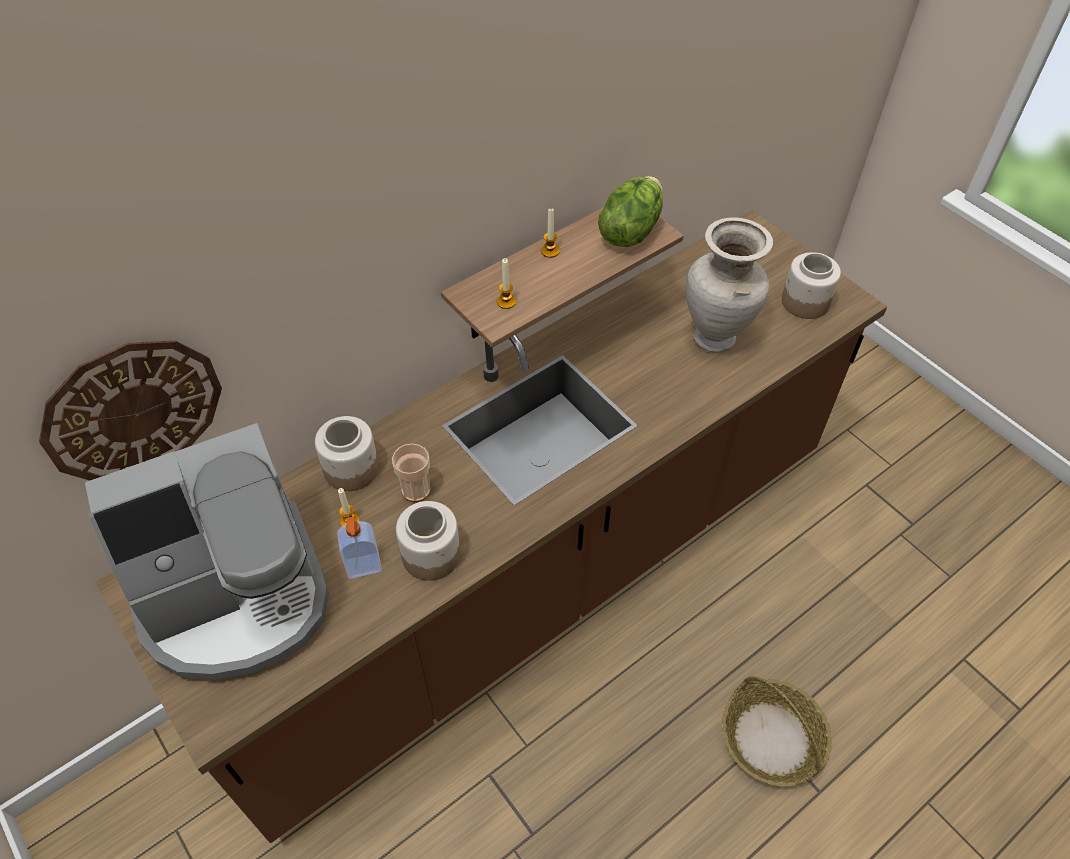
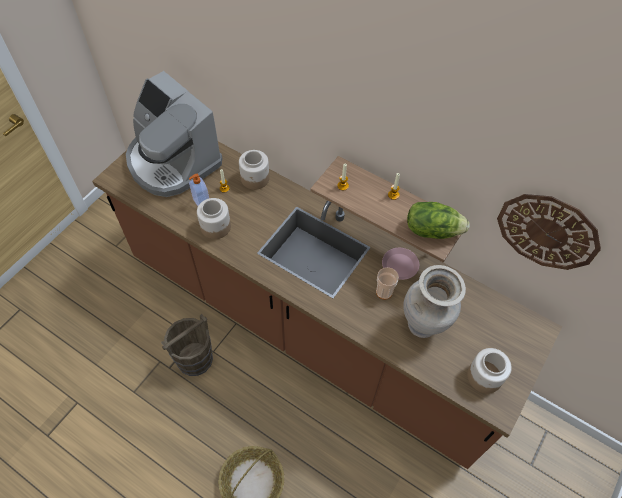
camera: 70 degrees right, 5 degrees up
wall clock [39,340,222,481] -> wall clock moved to [497,194,601,270]
cup [392,444,431,502] -> cup moved to [376,267,399,299]
none -> brown bucket [161,314,213,376]
none -> pink plate [382,248,419,280]

